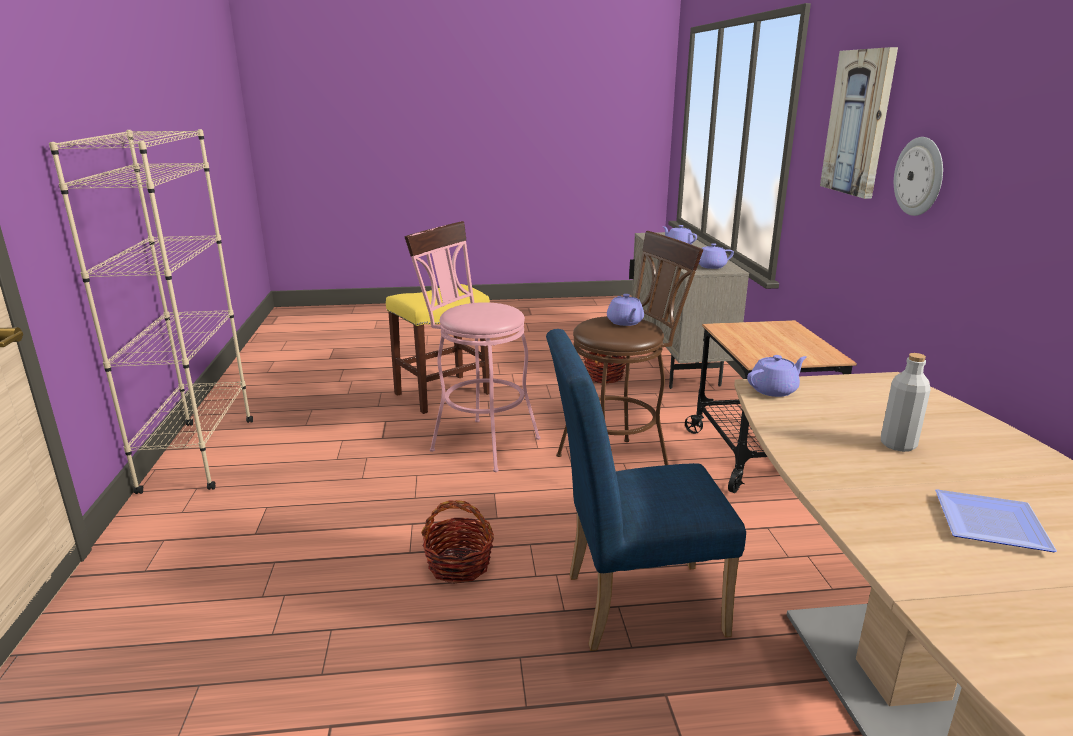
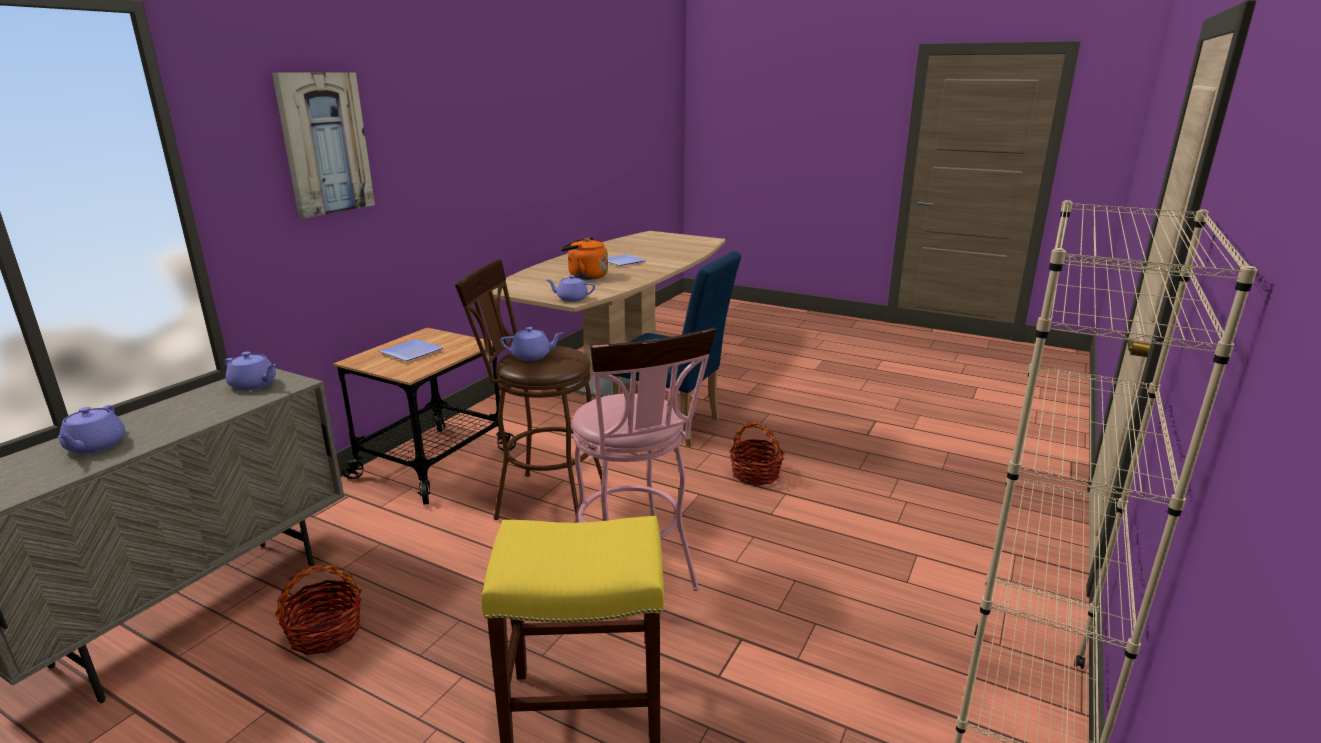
camera: 145 degrees left, 0 degrees up
purple teapot [607,294,644,326] -> purple teapot turned 60 degrees clockwise [500,327,563,361]
grey bottle [881,353,930,452] -> orange kettle [561,237,608,280]
wall clock [894,137,943,216] -> none
none -> plate [379,339,443,361]

